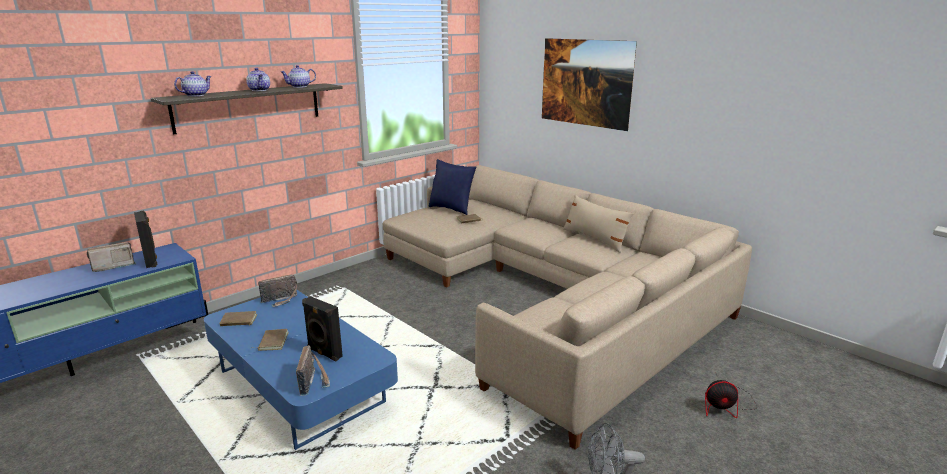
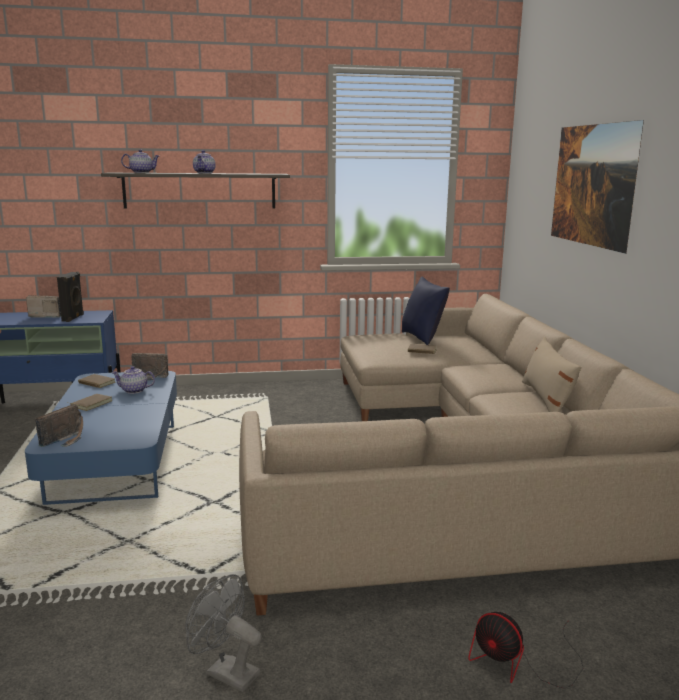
camera: 35 degrees right, 5 degrees down
teapot [281,65,316,88] -> teapot moved to [112,366,155,394]
black speaker [302,296,343,362] -> none

